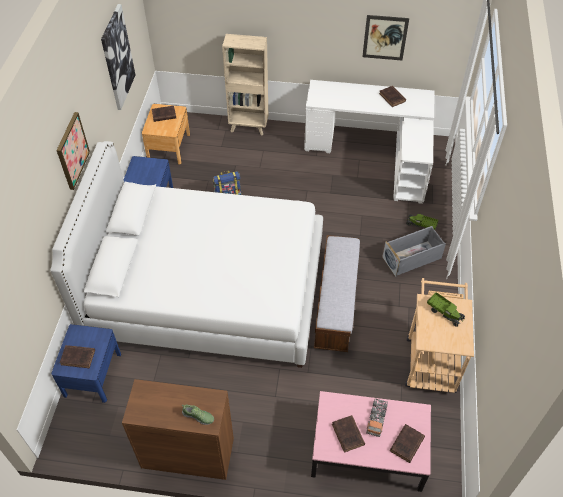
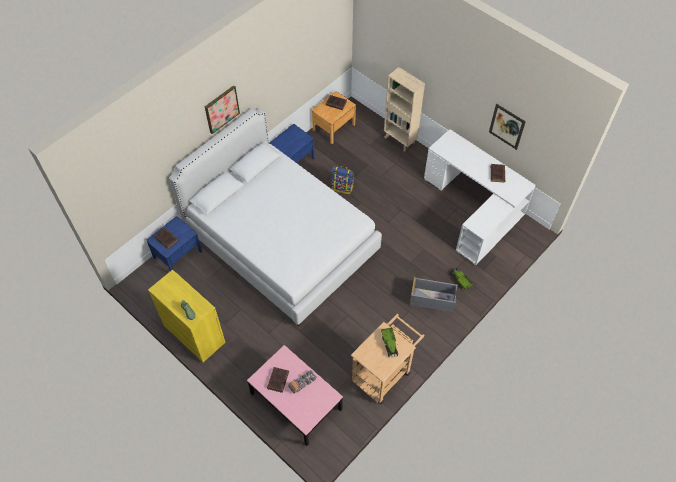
camera: 35 degrees right, 5 degrees up
picture [101,4,135,110] -> none
brown cabinet [122,379,234,480] -> yellow cabinet [148,269,225,362]
bench [314,235,360,352] -> none
brown book [390,424,425,463] -> none

